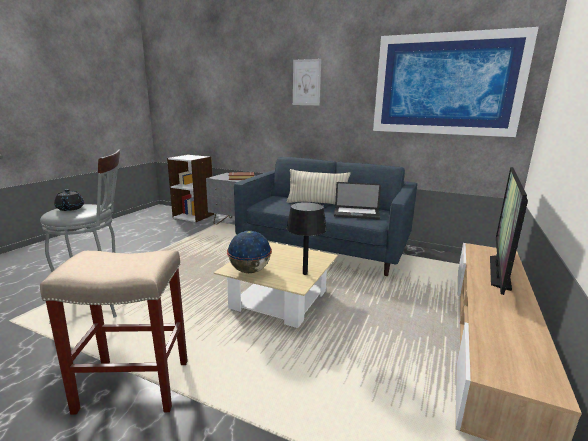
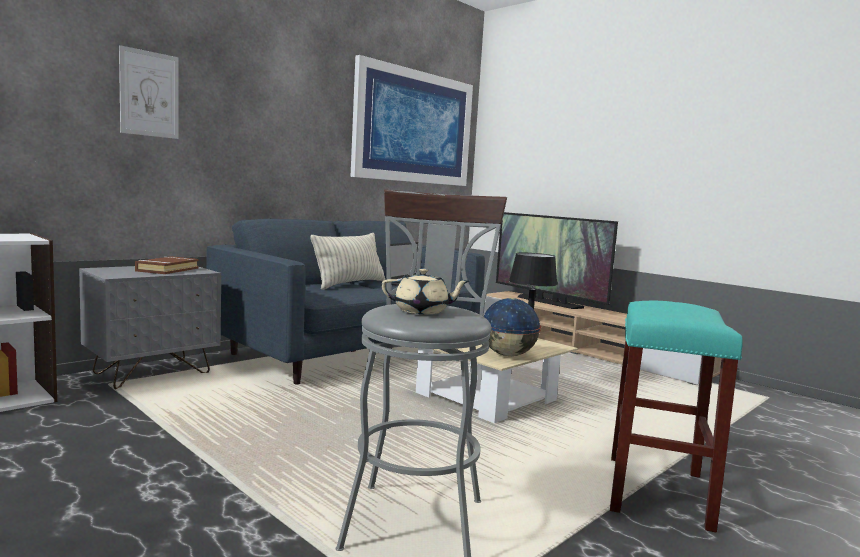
camera: 70 degrees left, 10 degrees down
beige stool [40,251,188,415] -> turquoise stool [610,301,743,532]
black teapot [54,189,84,211] -> beige teapot [382,269,469,314]
picture [293,59,321,105] -> picture moved to [119,45,178,139]

